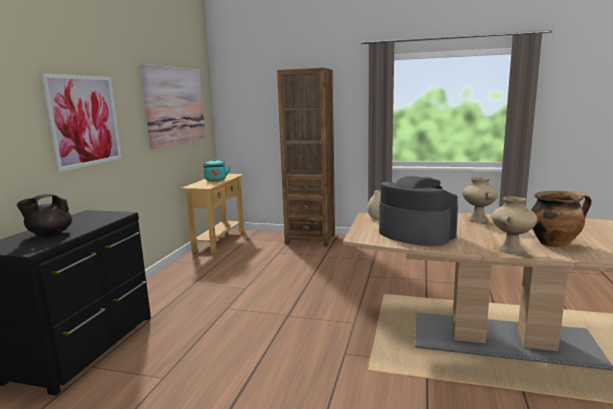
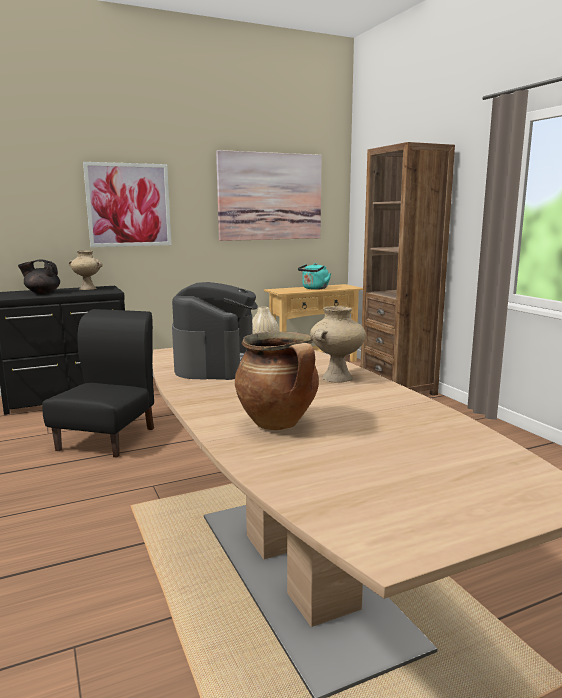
camera: 50 degrees right, 0 degrees up
beige vase [492,196,537,254] -> beige vase moved to [68,251,103,290]
none -> black chair [42,309,154,457]

